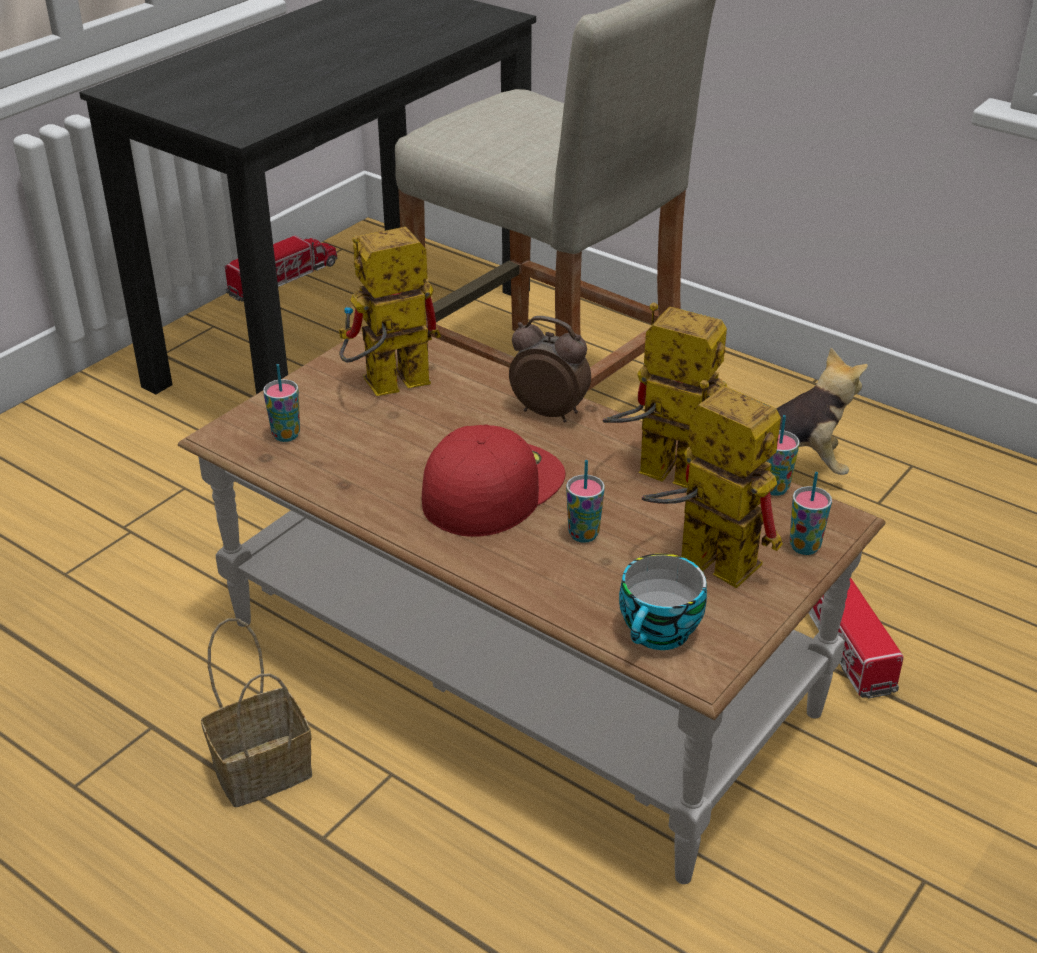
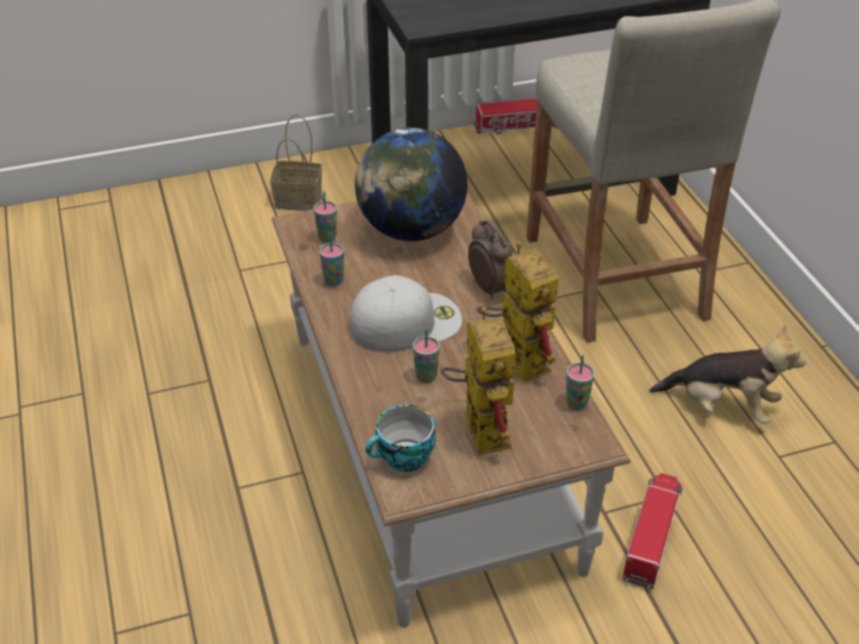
camera: 35 degrees right, 5 degrees up
basket [201,618,312,807] -> basket moved to [270,114,322,211]
toy robot [339,227,441,396] -> globe [355,128,468,241]
red cap [422,425,566,537] -> white cap [350,275,462,353]
cup [790,472,832,555] -> cup moved to [319,234,344,286]

